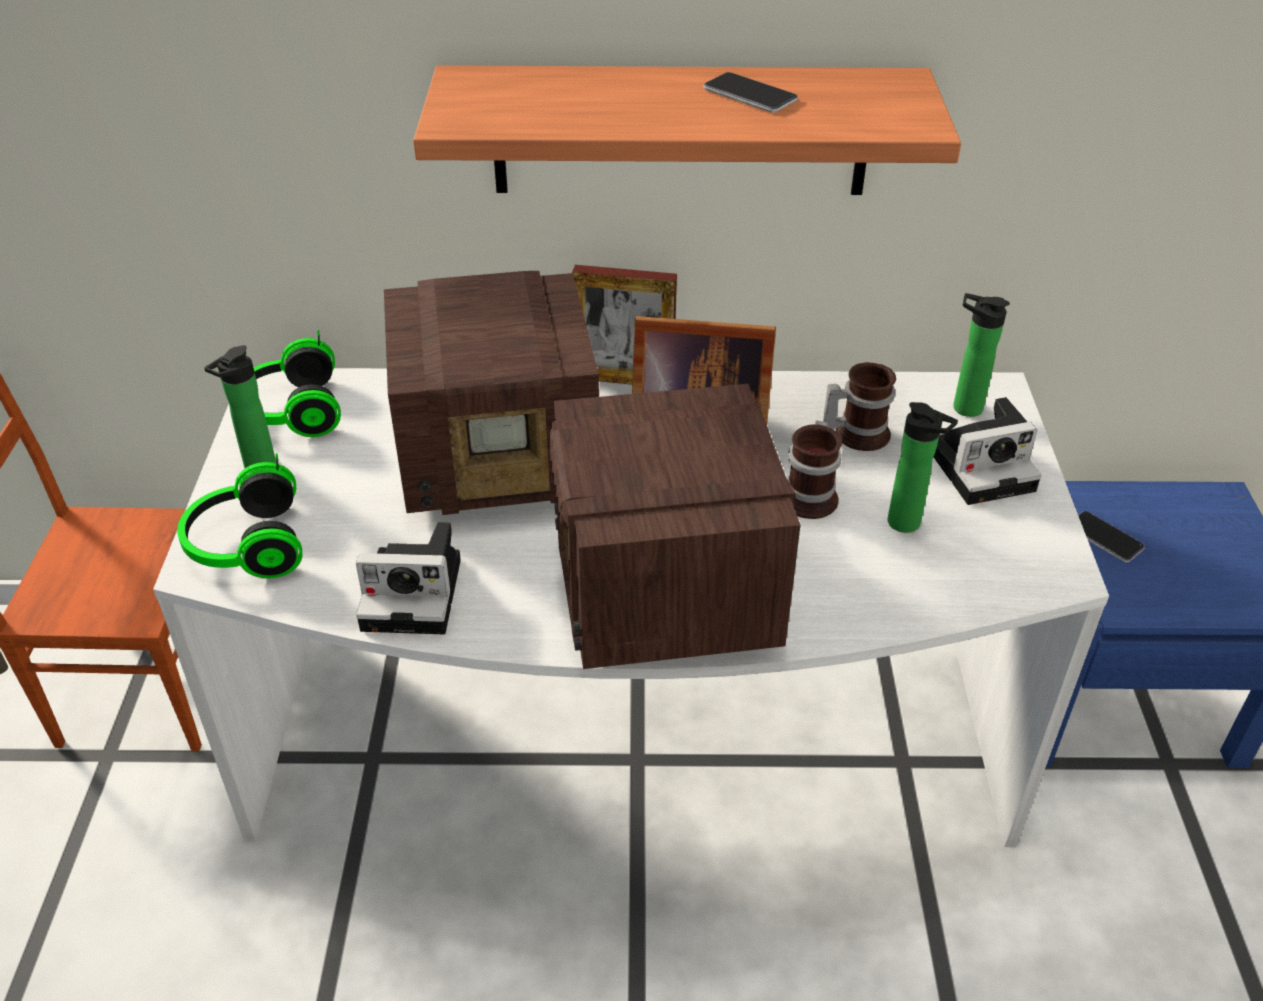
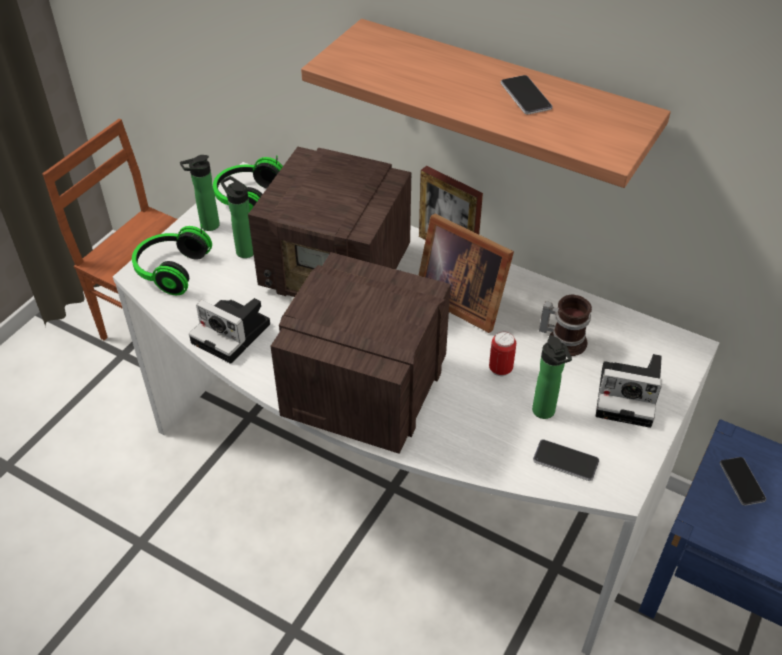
camera: 30 degrees right, 5 degrees up
mug [787,421,842,519] -> can [489,332,516,376]
bottle [953,293,1010,417] -> bottle moved to [221,176,254,258]
none -> phone [533,439,599,481]

